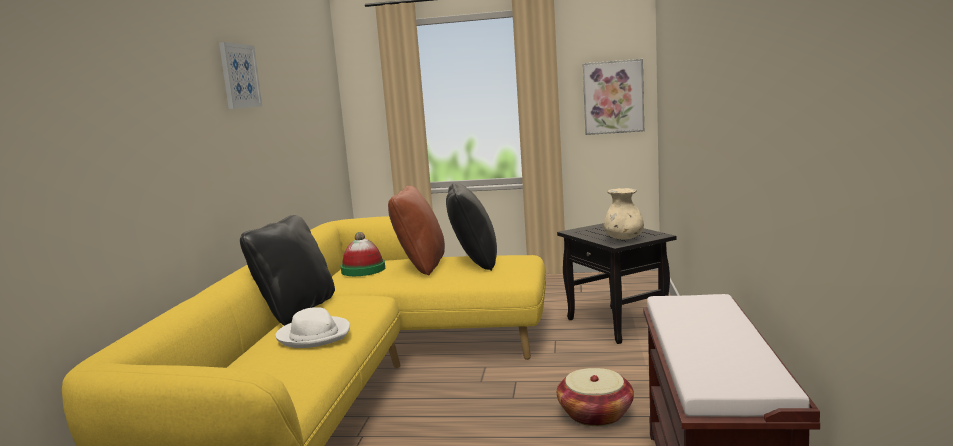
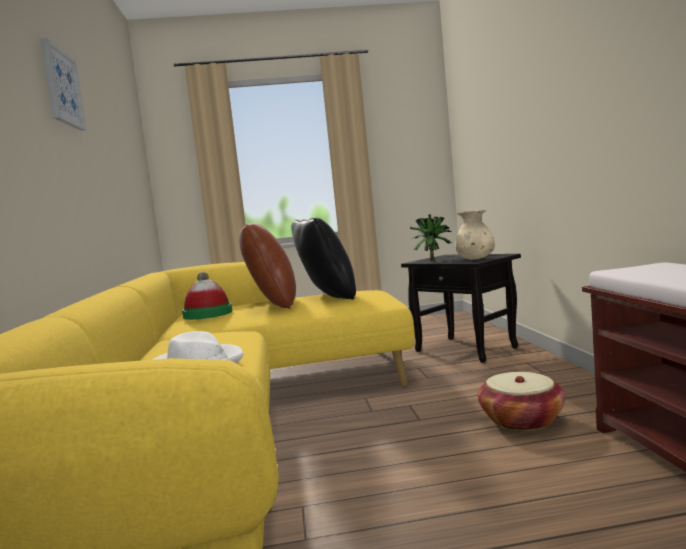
camera: 15 degrees left, 5 degrees down
black pillow [240,215,335,326] -> none
picture [583,59,644,135] -> none
none -> potted plant [410,214,453,261]

